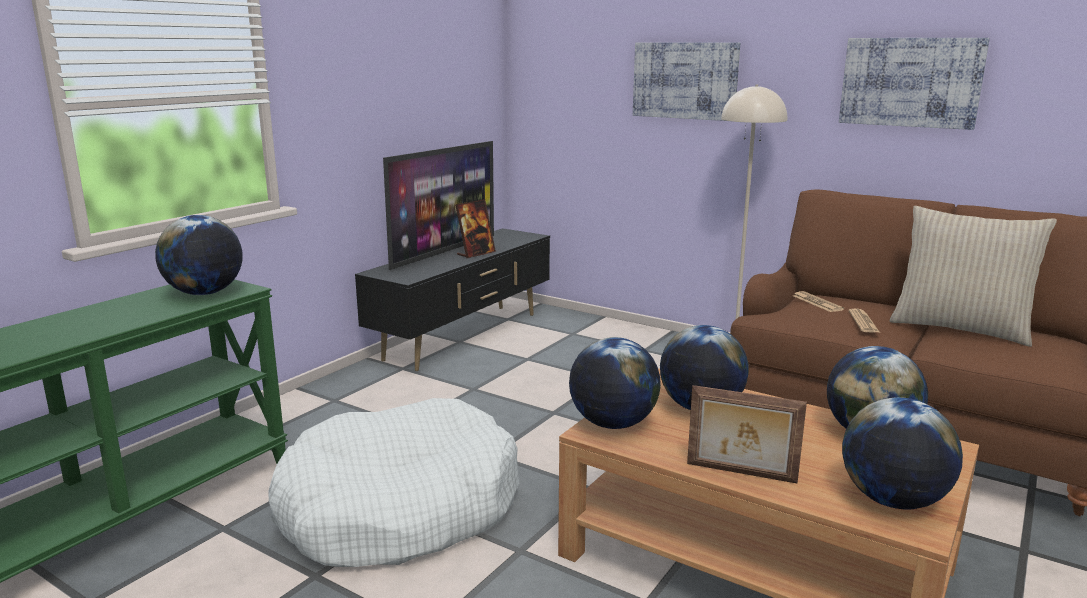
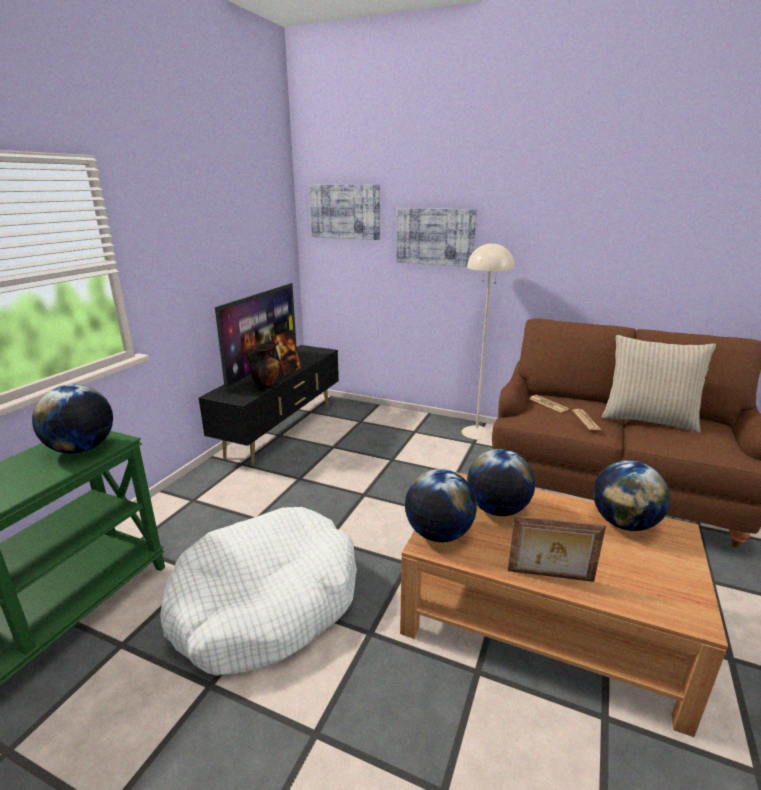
camera: 10 degrees left, 5 degrees up
picture [839,38,990,130] -> picture moved to [309,185,380,240]
globe [842,397,963,510] -> none
none -> vase [247,344,280,391]

